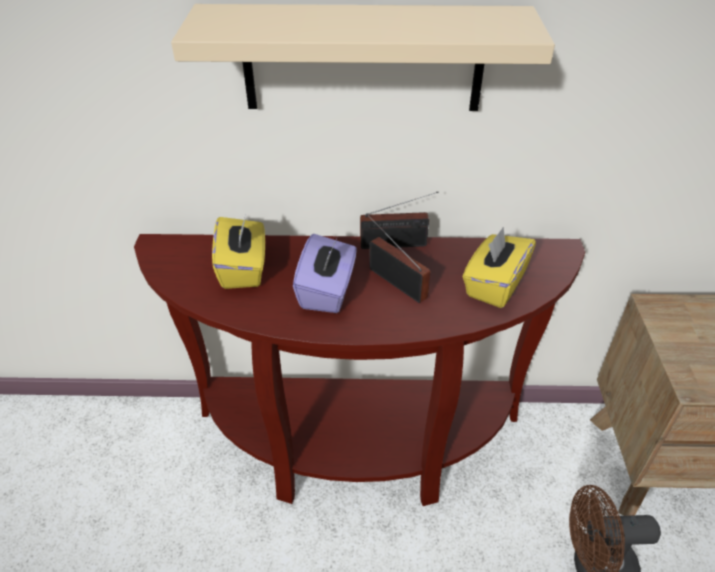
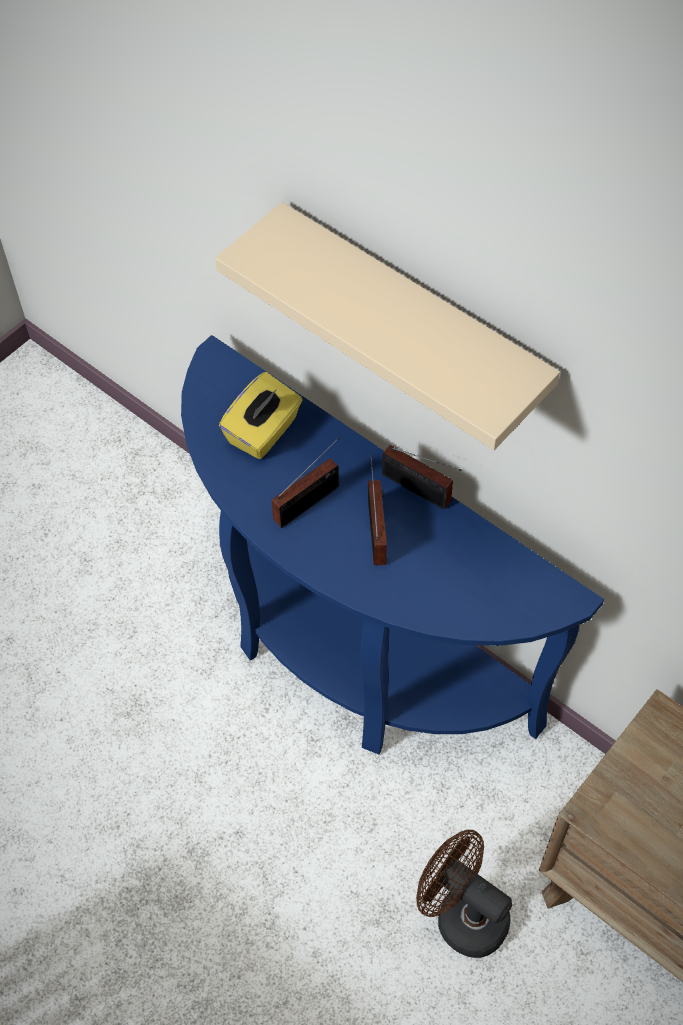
camera: 40 degrees right, 15 degrees up
brown console table [134,234,585,506] -> blue console table [181,335,604,755]
purple tissue box [293,234,357,313] -> radio [272,437,340,528]
yellow tissue box [463,227,536,308] -> none

